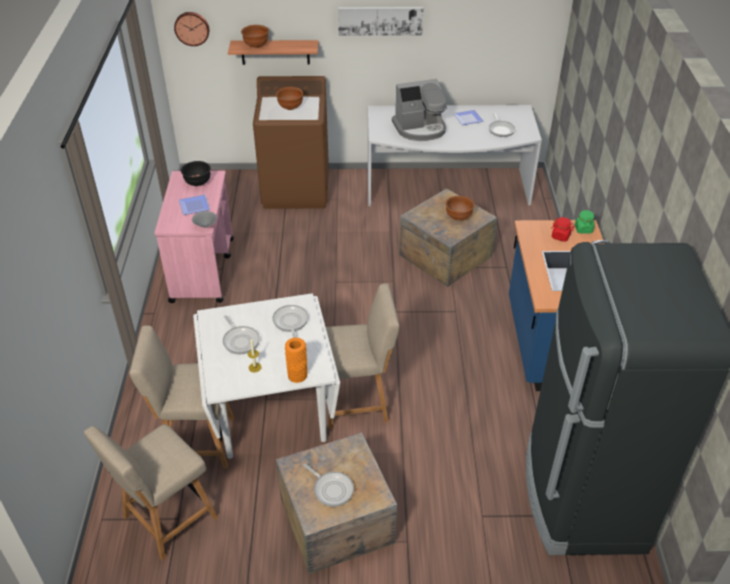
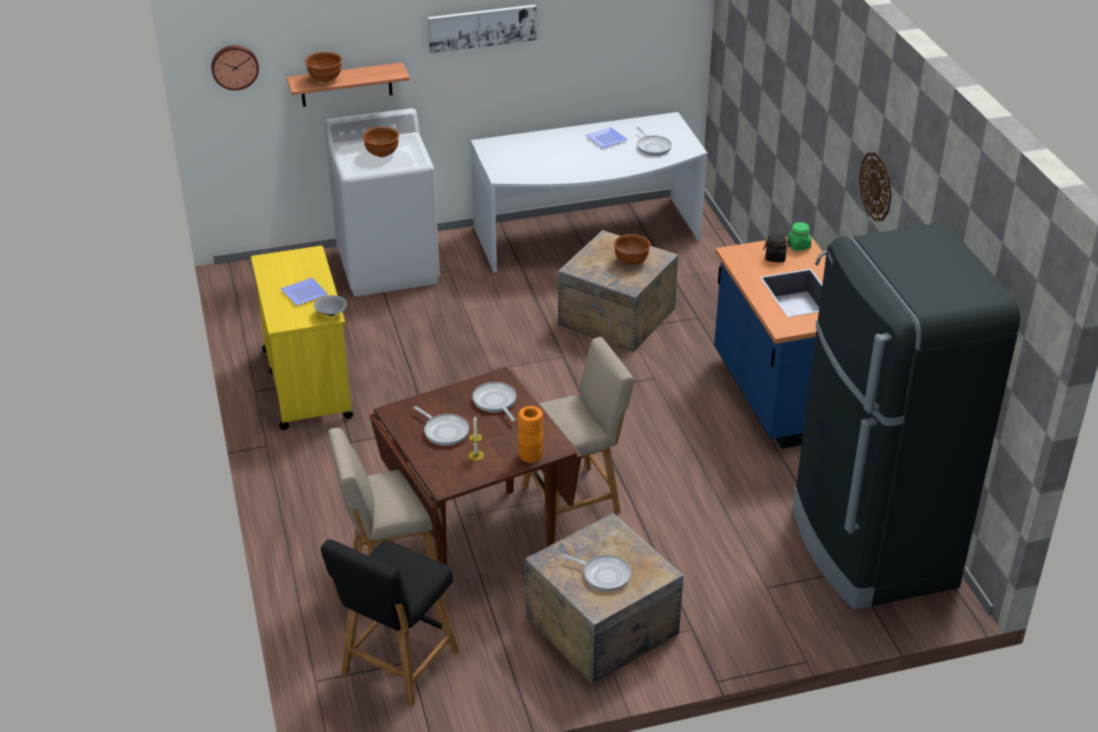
camera: 15 degrees left, 5 degrees down
beige chair [84,424,218,561] -> black chair [321,539,459,707]
pink cart [155,170,234,303] -> yellow cart [251,246,354,430]
black bowl [181,161,211,186] -> none
white dining table [193,293,340,459] -> brown dining table [370,367,582,565]
brown washing machine [253,76,329,209] -> white washing machine [325,108,440,296]
coffee machine [392,79,447,141] -> none
red jar [551,217,574,242] -> black jar [763,234,791,262]
none -> wall clock [859,152,892,221]

